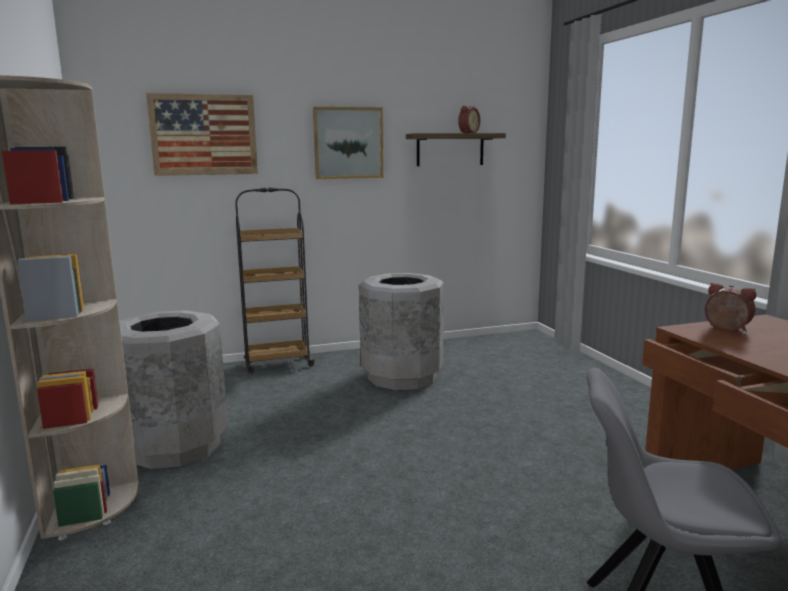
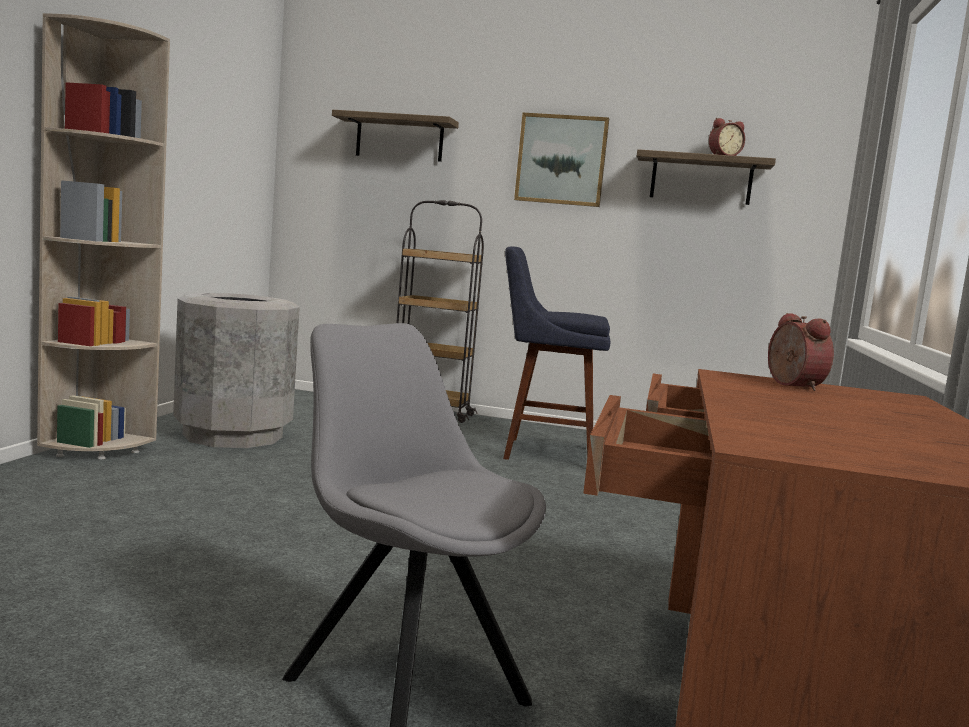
camera: 30 degrees right, 5 degrees down
picture [146,93,258,176] -> shelf [332,110,459,162]
grey trash can [359,273,444,390] -> blue stool [503,246,610,460]

